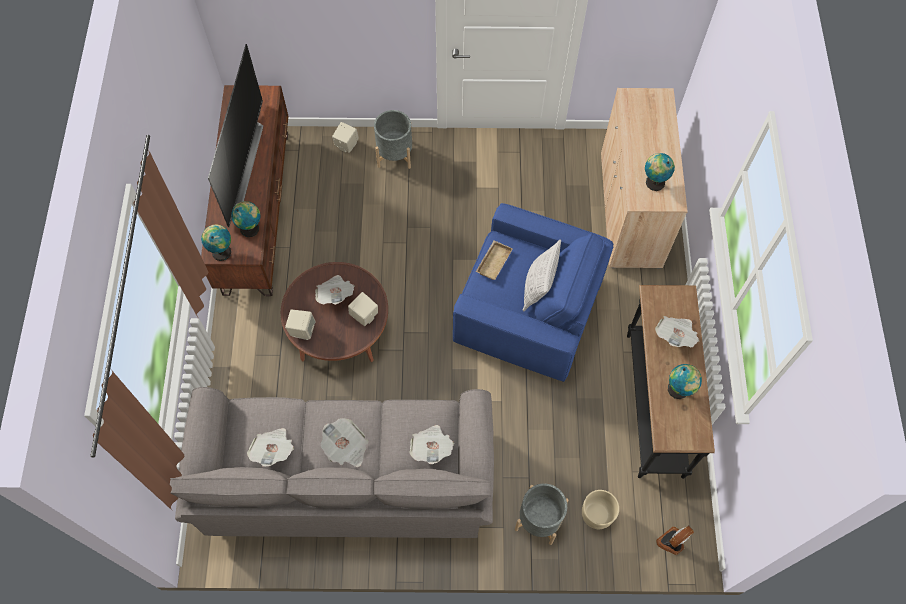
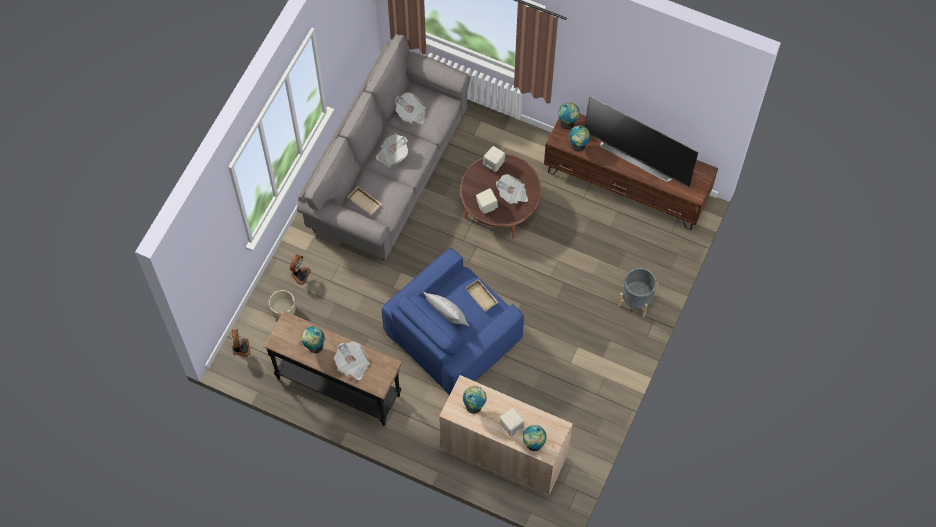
camera: 115 degrees right, 0 degrees up
beige speaker [332,122,359,153] -> beige speaker moved to [500,408,525,437]
newspaper [410,425,454,464] -> beige tray [348,186,381,215]
grey planter [515,484,569,545] -> fan [290,254,311,285]
none -> globe [523,425,547,451]

